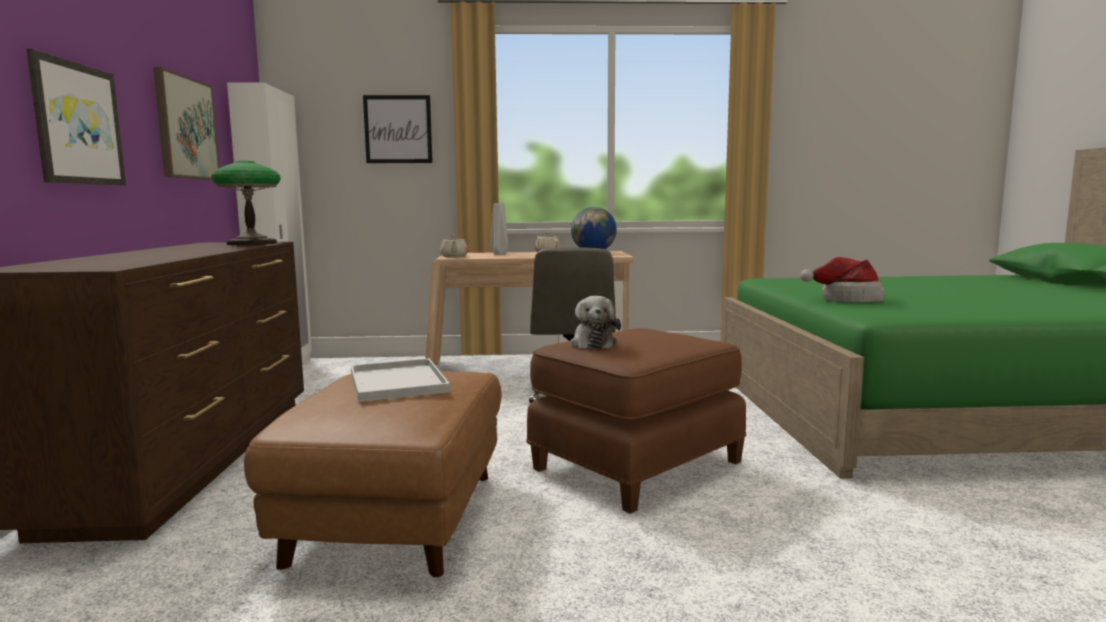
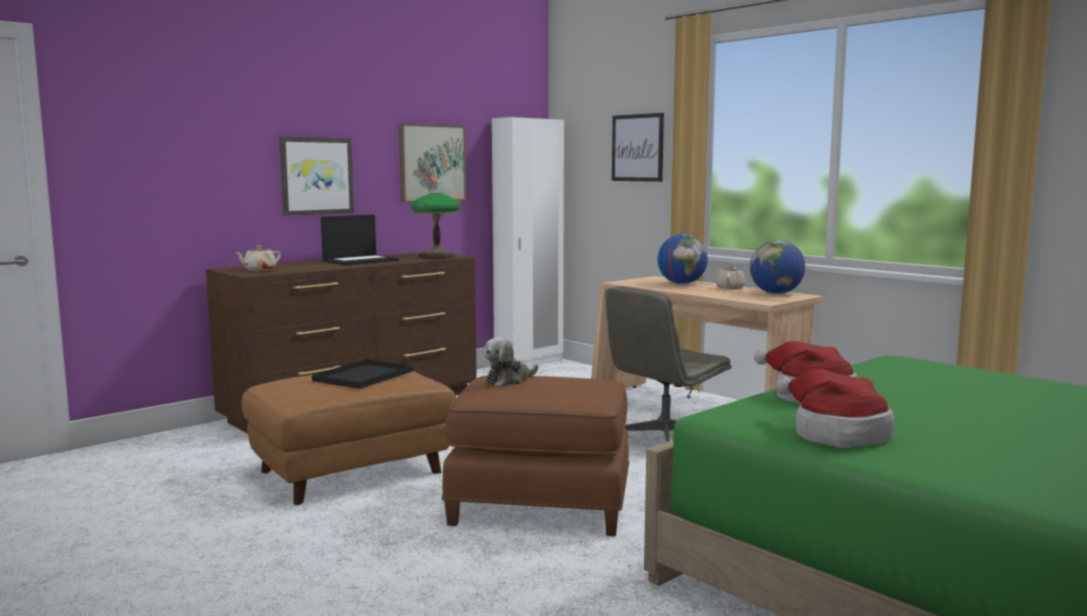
camera: 50 degrees right, 0 degrees up
white tray [351,358,450,402] -> black tray [312,359,413,389]
beige teapot [440,235,468,257] -> beige teapot moved to [234,245,281,271]
grey vase [490,203,508,255] -> globe [658,234,708,284]
none -> laptop [321,215,399,265]
none -> hat [776,369,895,448]

